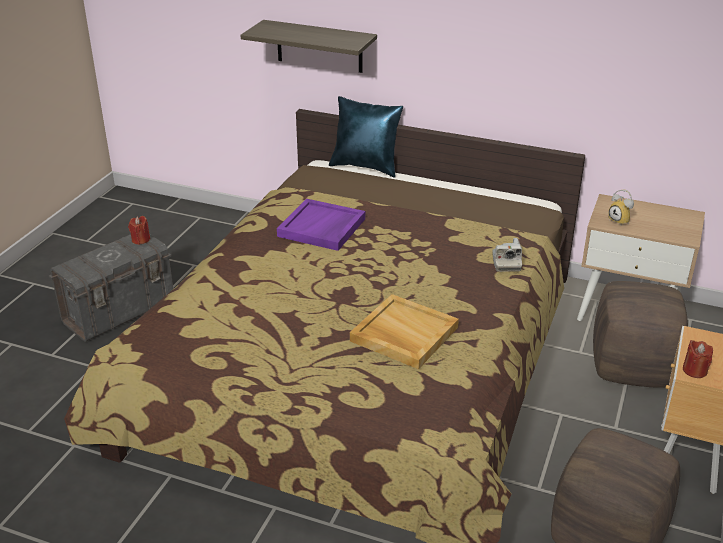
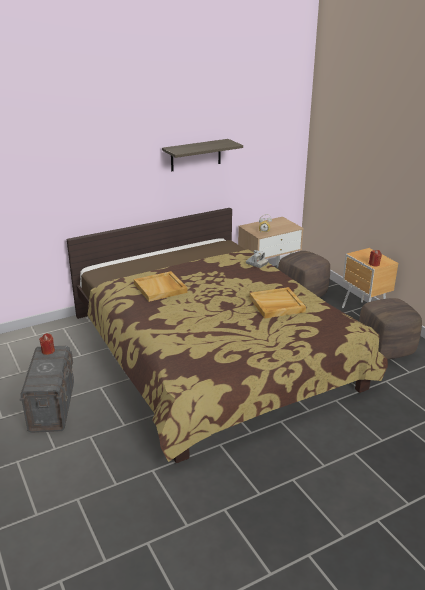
camera: 50 degrees left, 5 degrees down
shelf [240,20,377,73] -> shelf moved to [162,139,243,171]
purple tray [277,199,365,251] -> beige tray [134,271,188,302]
blue pillow [329,96,403,178] -> none

